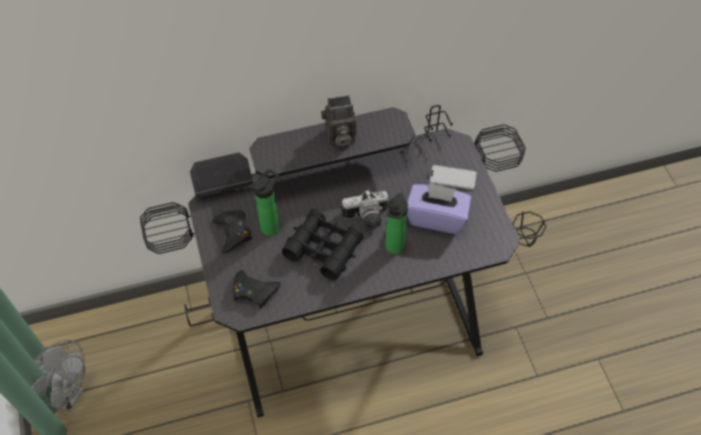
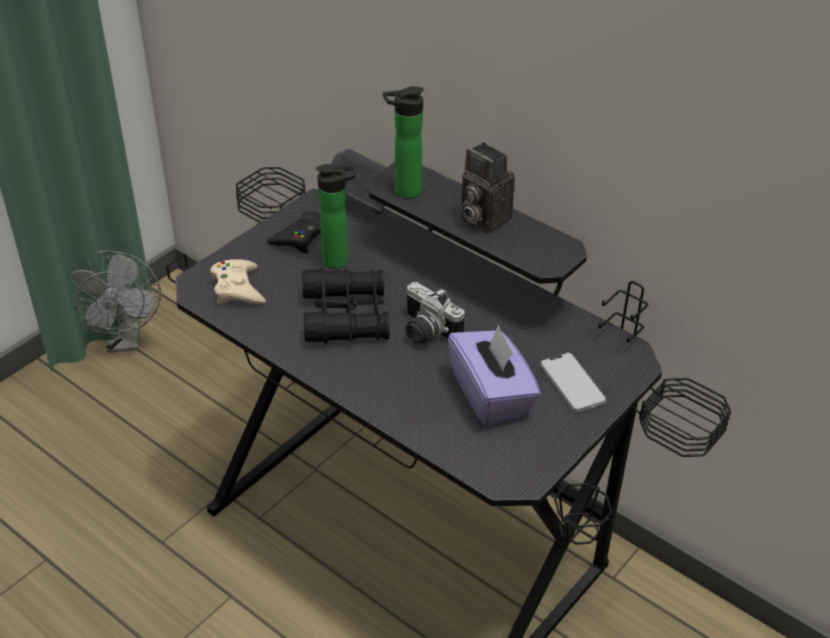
camera: 55 degrees right, 15 degrees down
black game controller [232,270,281,309] -> beige game controller [211,259,266,304]
bottle [385,193,408,254] -> bottle moved to [383,86,424,199]

